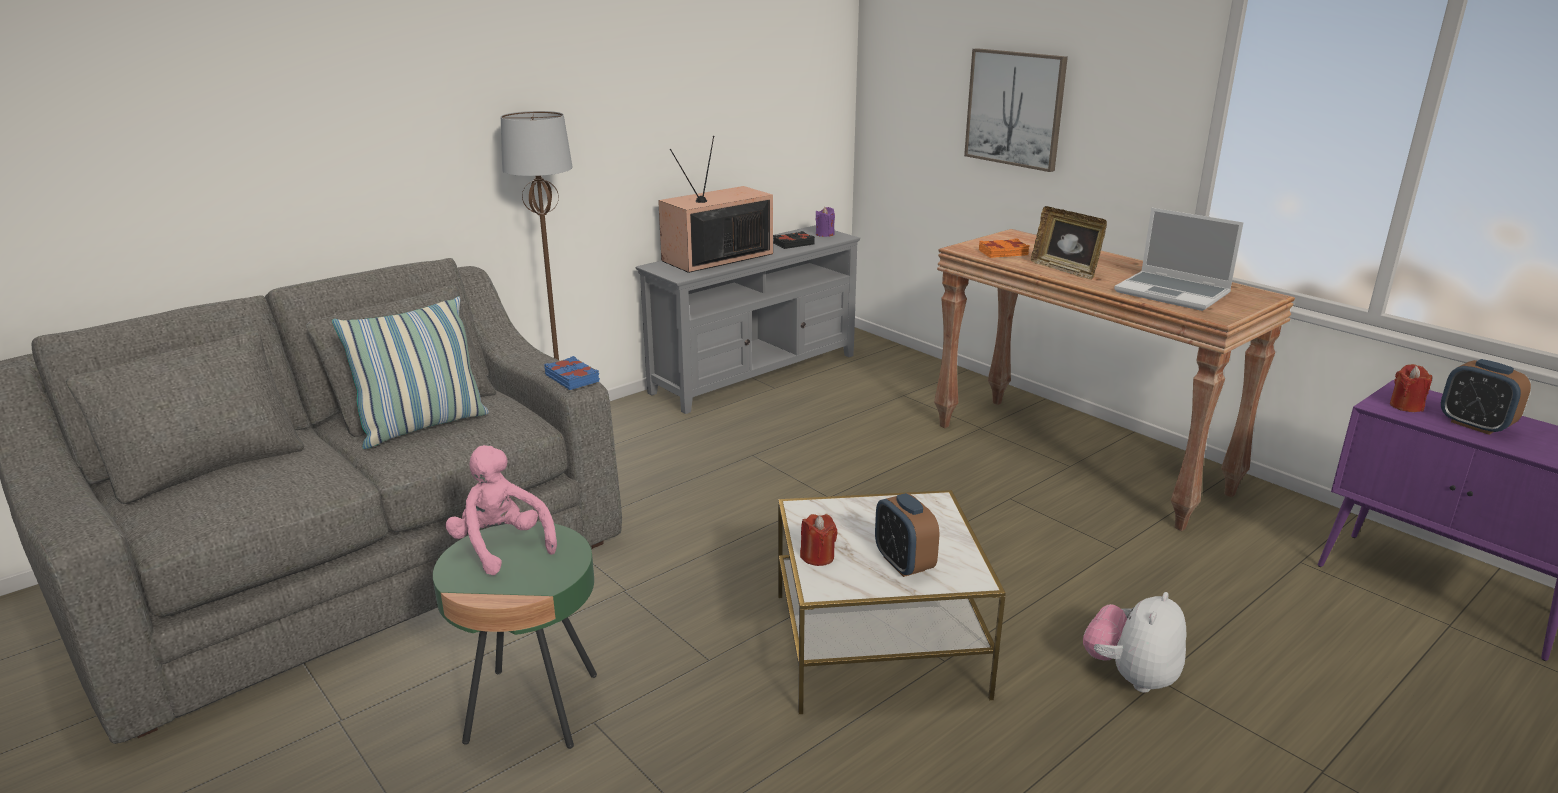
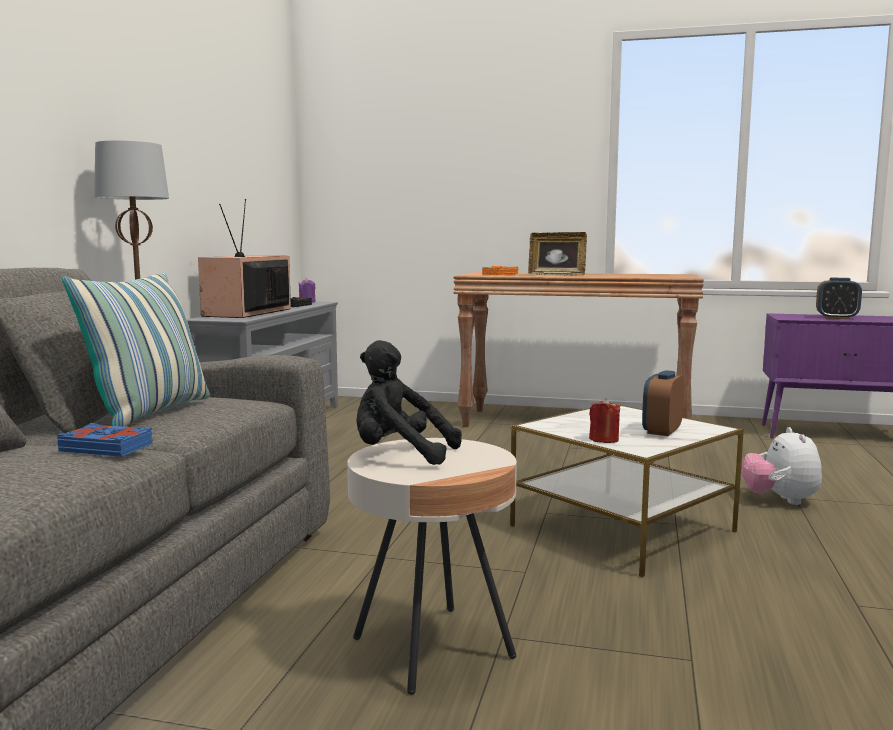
camera: 35 degrees left, 15 degrees down
green side table [433,522,597,749] -> beige side table [347,438,517,695]
pink plush toy [445,445,557,575] -> black plush toy [356,340,462,465]
blue book [544,356,600,390] -> blue book moved to [57,423,153,457]
alarm clock [875,493,939,577] -> alarm clock turned 90 degrees clockwise [642,370,684,436]
picture [964,48,1068,172] -> none
laptop [1114,208,1244,311] -> none
red candle [1390,364,1432,412] -> none

